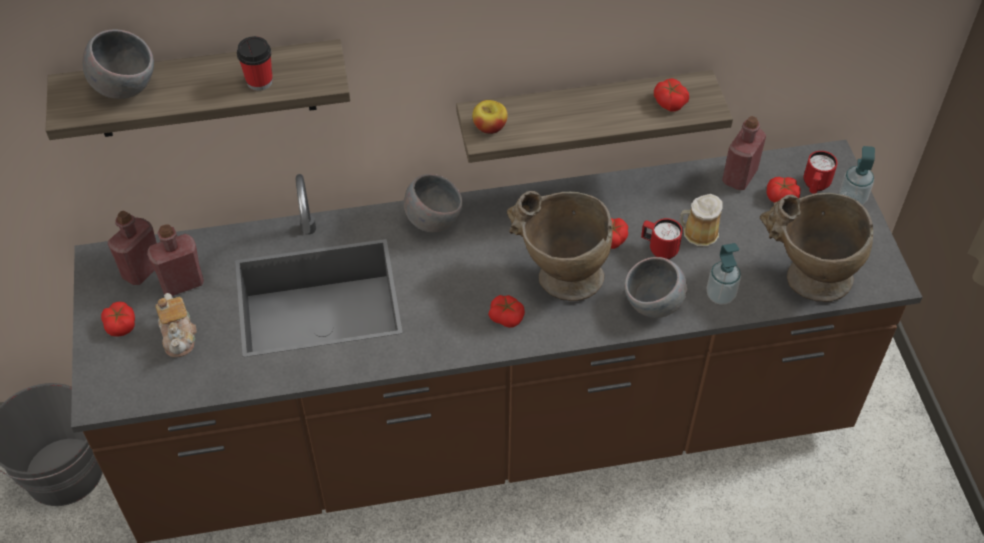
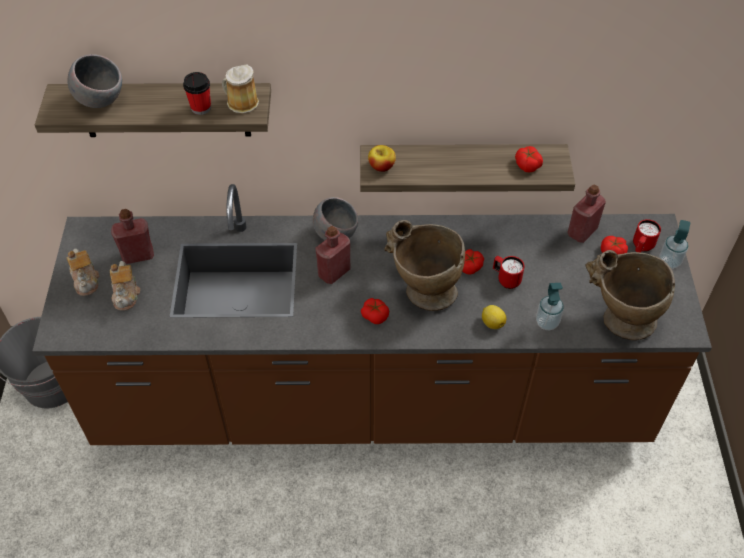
camera: 10 degrees right, 0 degrees up
tomato [101,302,135,337] -> teapot [67,249,99,296]
red bottle [108,210,157,285] -> red bottle moved to [316,226,351,284]
grey bowl [624,257,687,318] -> lemon [482,305,507,329]
mug [679,194,723,246] -> mug moved to [222,64,259,113]

